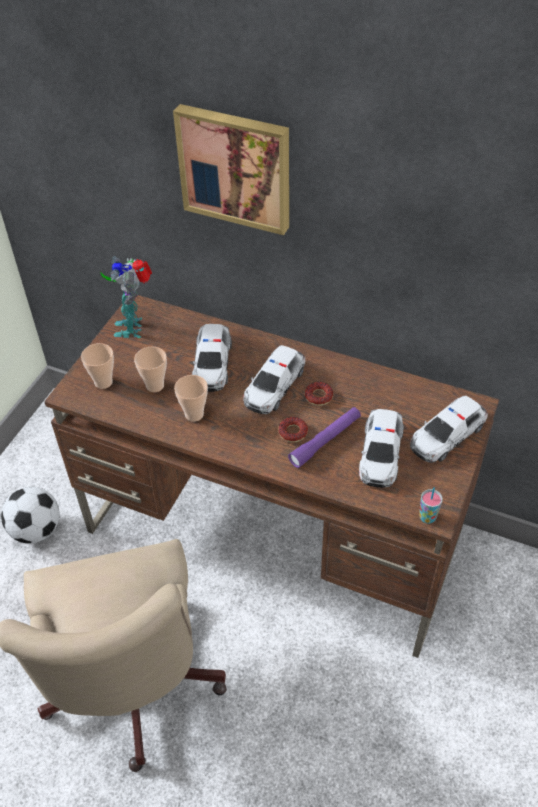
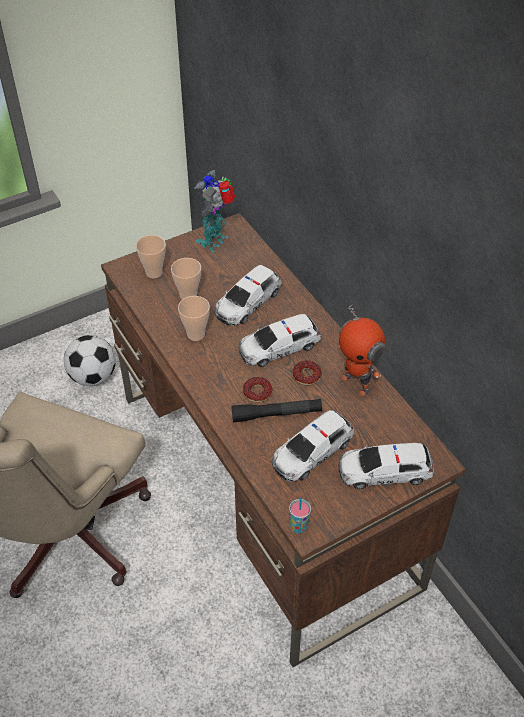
camera: 35 degrees right, 0 degrees up
picture [173,104,289,235] -> none
purple flashlight [288,407,361,468] -> black flashlight [232,399,322,423]
none -> toy robot [339,304,385,396]

